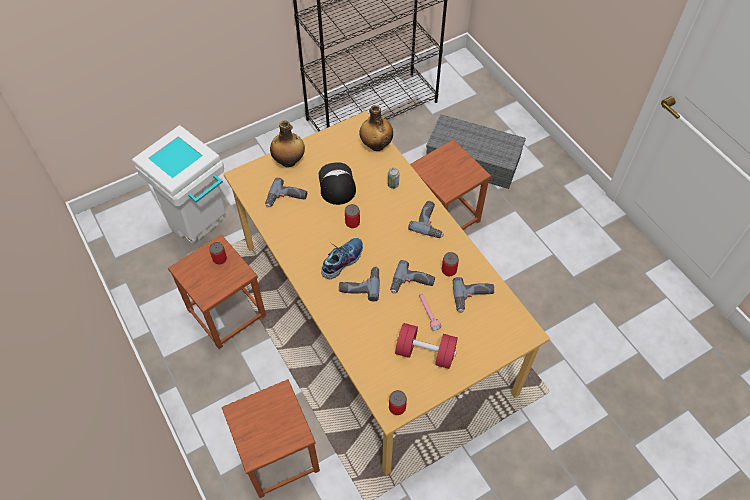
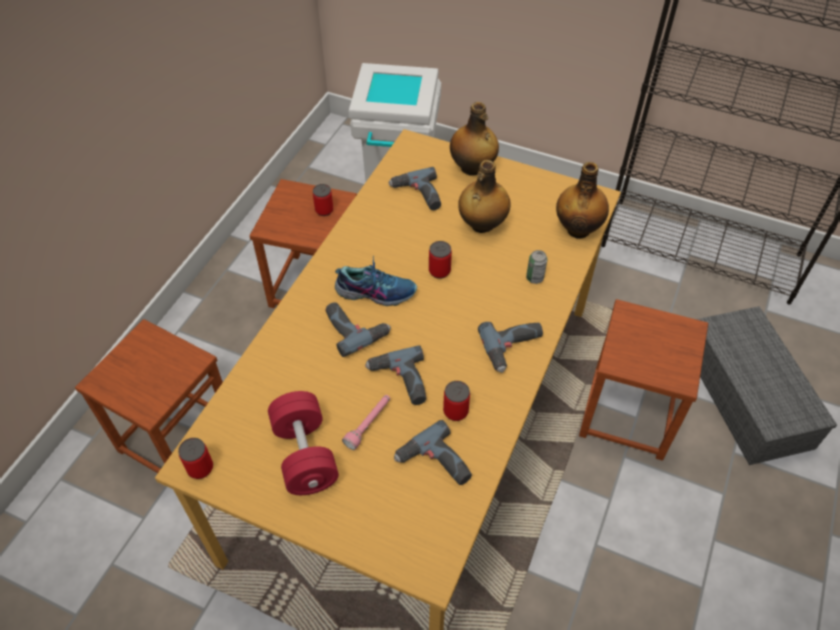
camera: 55 degrees right, 5 degrees down
cap [319,162,356,205] -> bottle [458,160,511,233]

